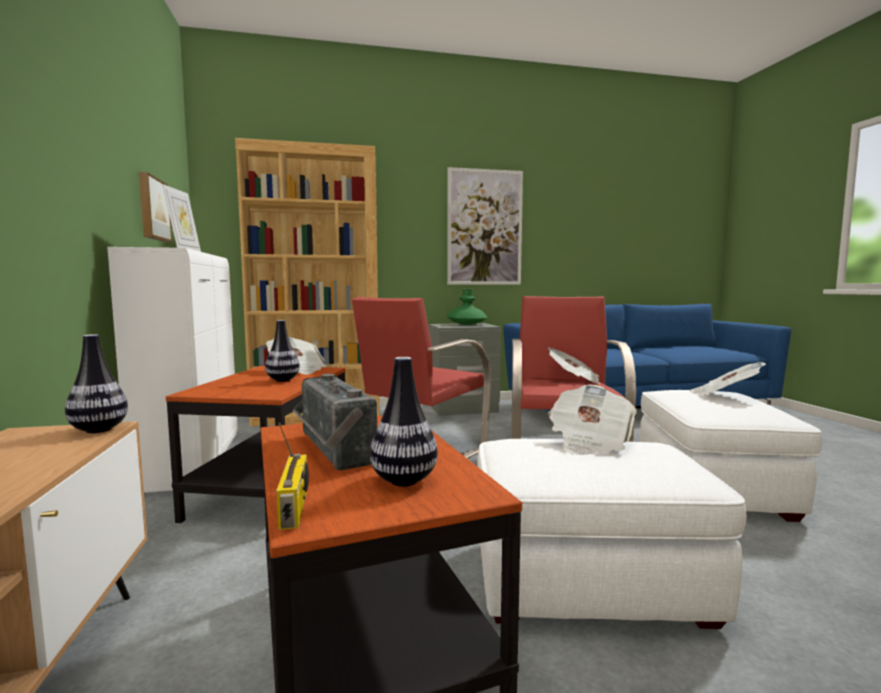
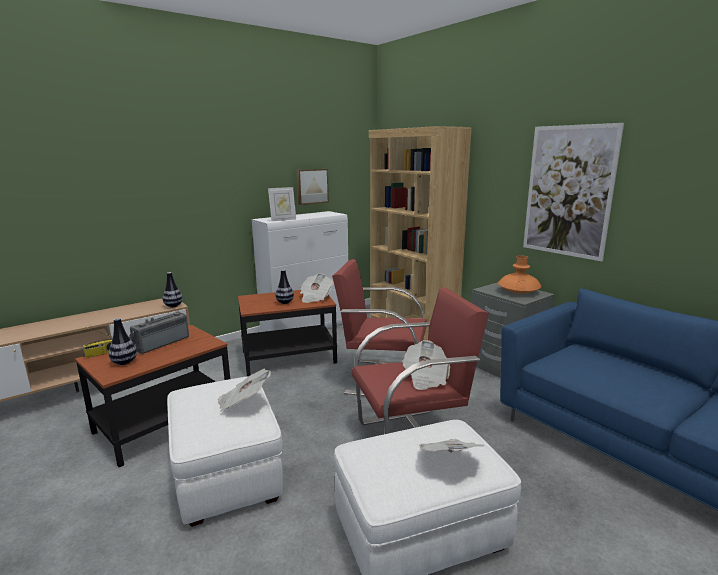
camera: 65 degrees right, 10 degrees up
green vase [447,288,487,325] -> orange vase [498,255,542,294]

